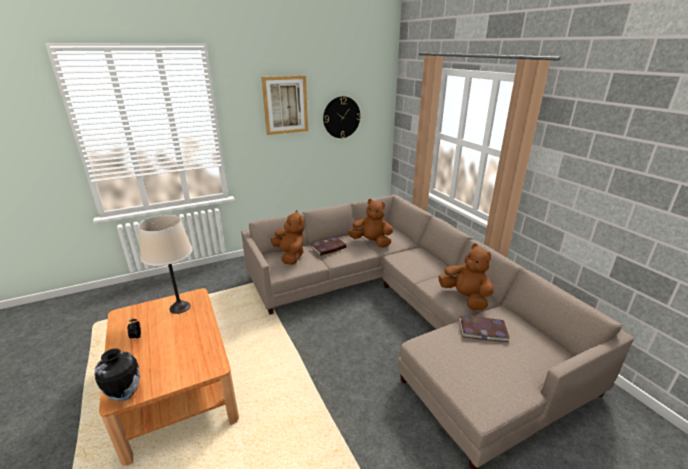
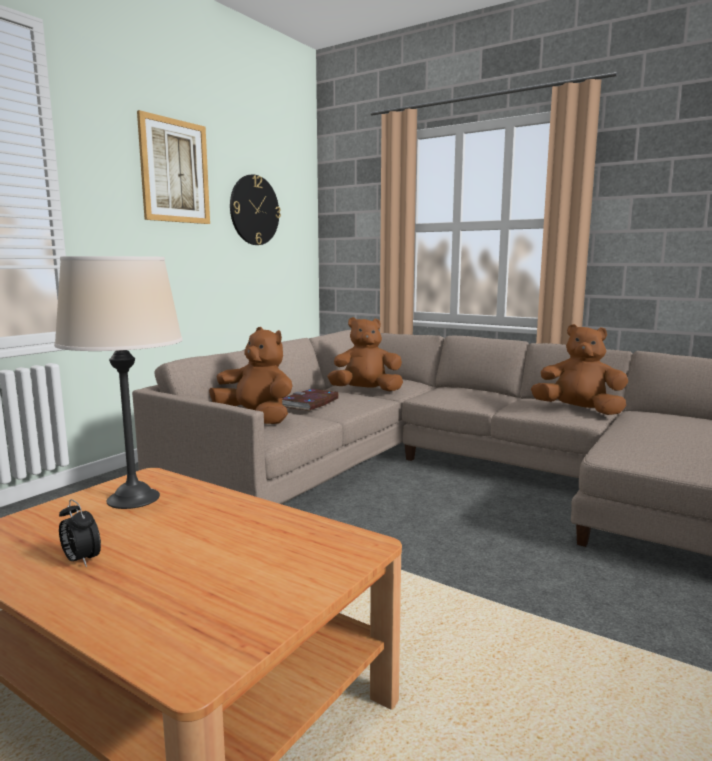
camera: 30 degrees left, 15 degrees down
vase [94,348,140,401] -> none
book [459,316,510,342] -> none

